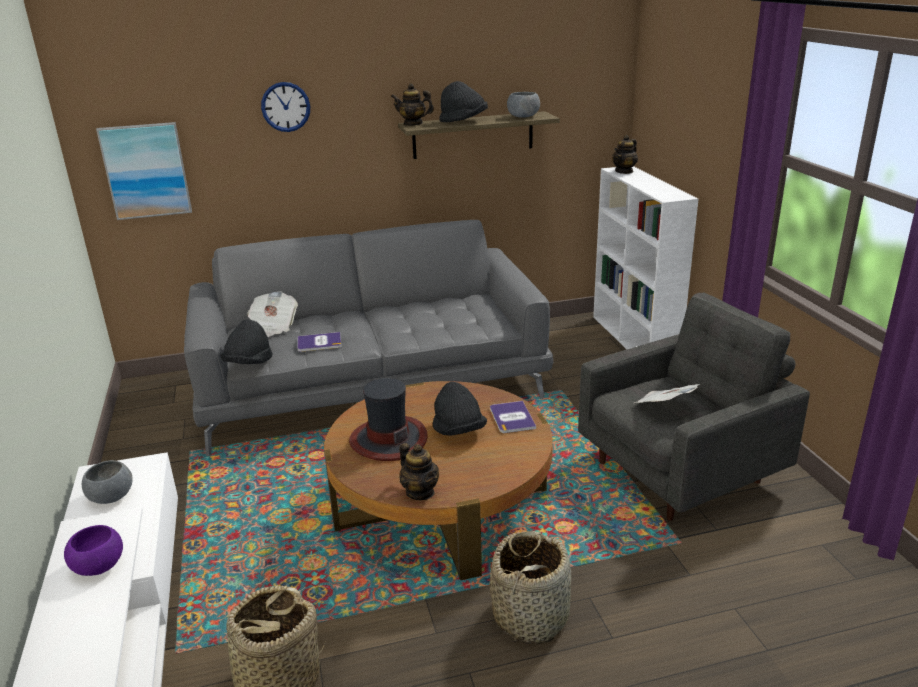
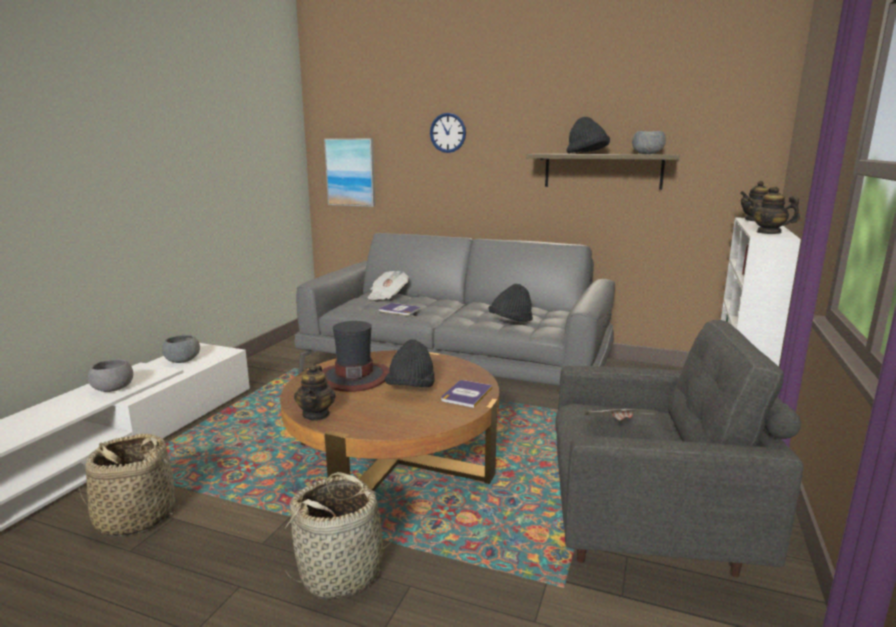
camera: 35 degrees right, 10 degrees down
purple bowl [64,525,123,576] -> grey bowl [88,359,133,392]
black hat [220,319,273,364] -> black hat moved to [489,284,533,322]
teapot [391,83,434,126] -> teapot moved to [748,187,800,234]

